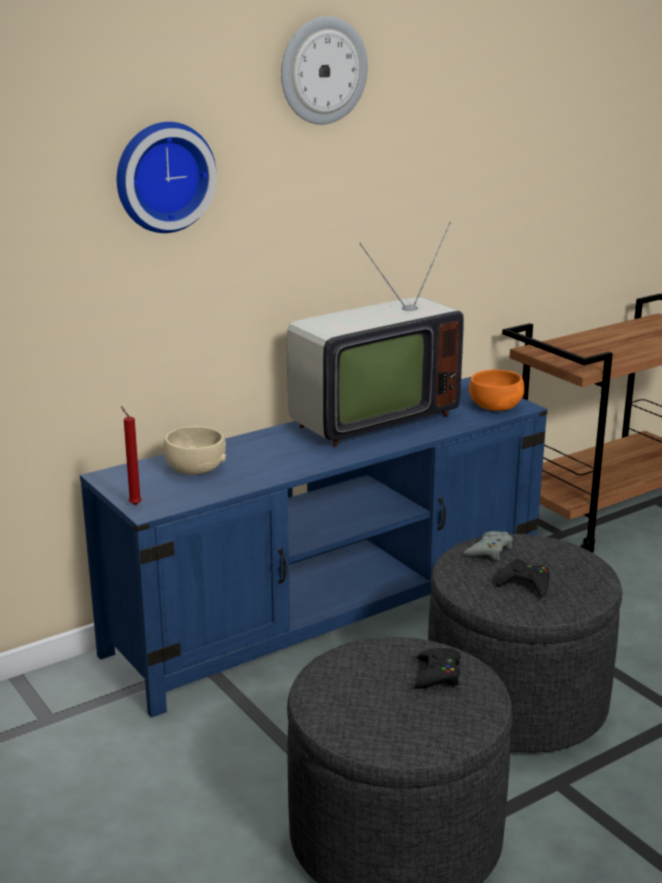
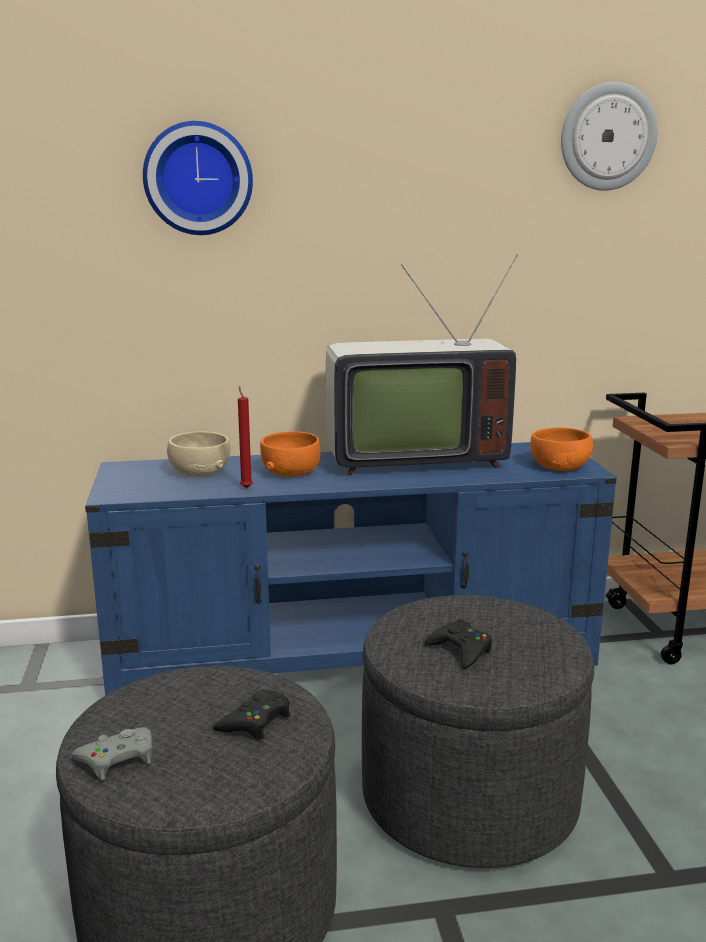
camera: 25 degrees right, 5 degrees down
red candle [121,406,142,505] -> red candle moved to [238,386,253,488]
wall clock [281,16,368,125] -> wall clock moved to [561,82,658,191]
grey game controller [463,531,513,560] -> grey game controller moved to [72,727,153,780]
none -> orange bowl [260,431,320,477]

